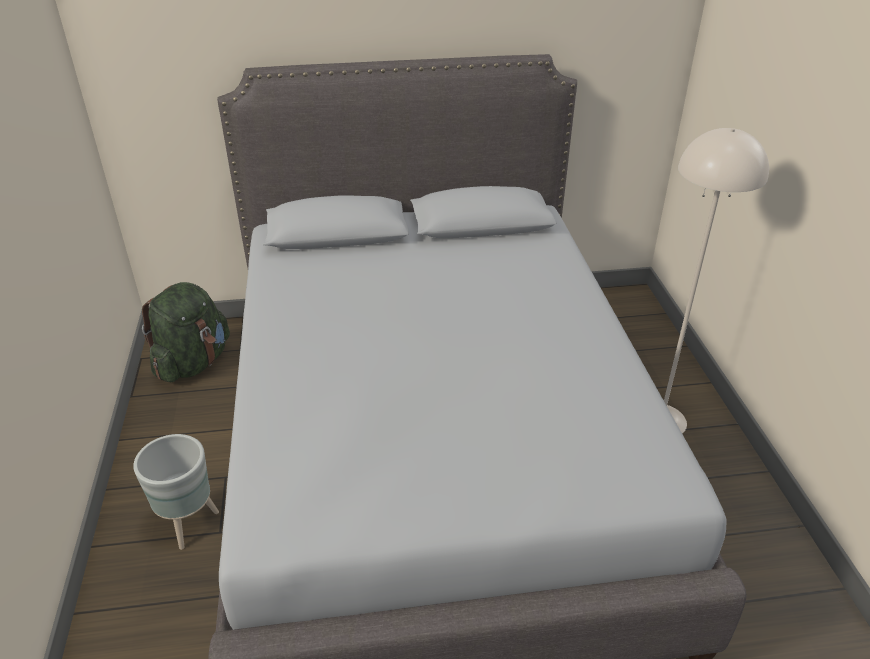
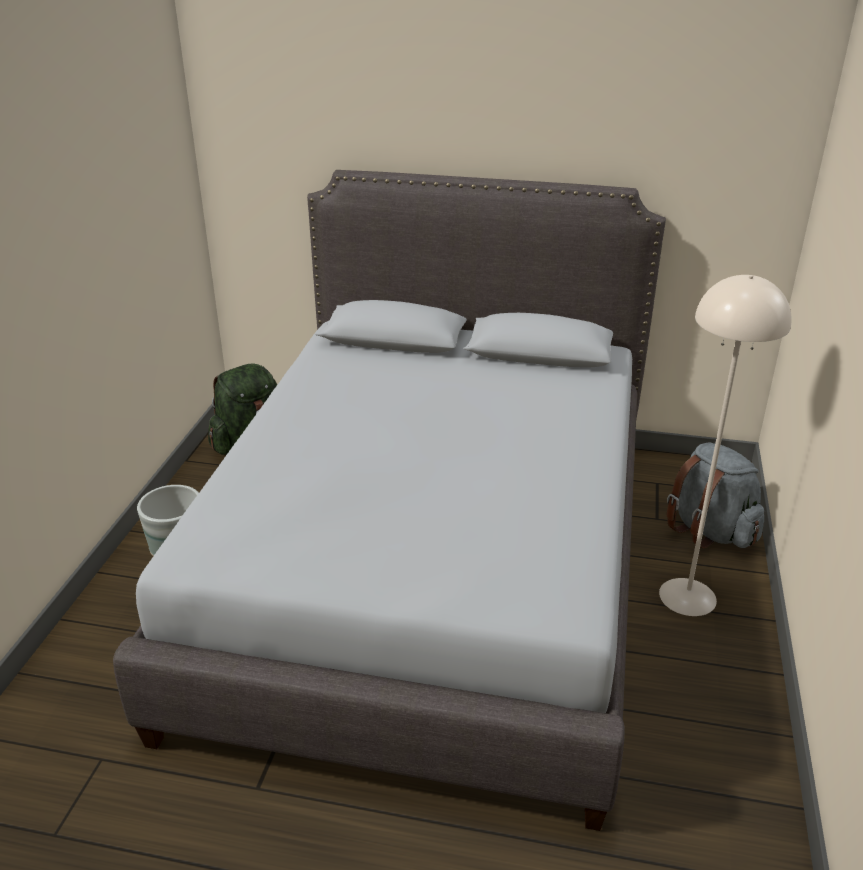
camera: 20 degrees right, 5 degrees down
none -> grey backpack [667,443,764,549]

